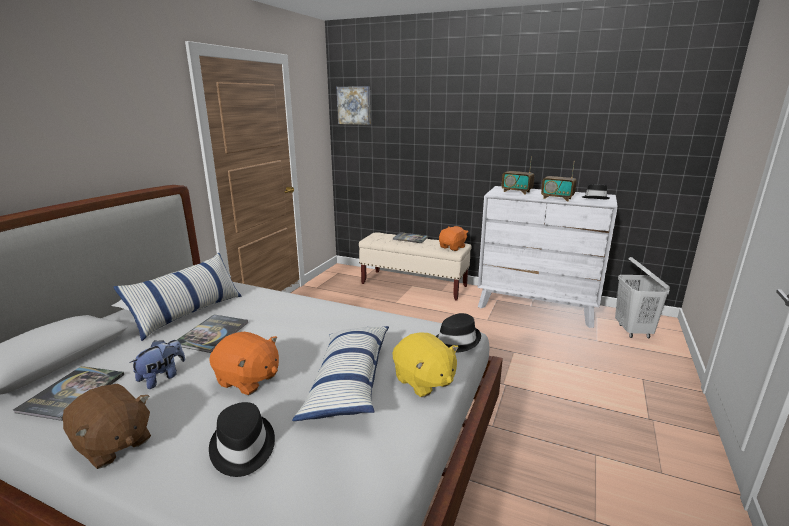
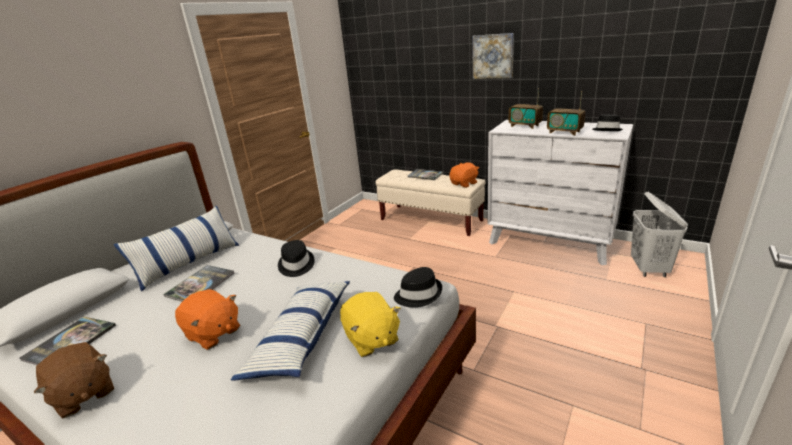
camera: 10 degrees right, 5 degrees up
plush toy [129,340,185,389] -> none
black hat [209,402,275,477] -> black hat moved to [278,240,315,277]
picture [337,86,371,125] -> picture moved to [472,33,514,79]

